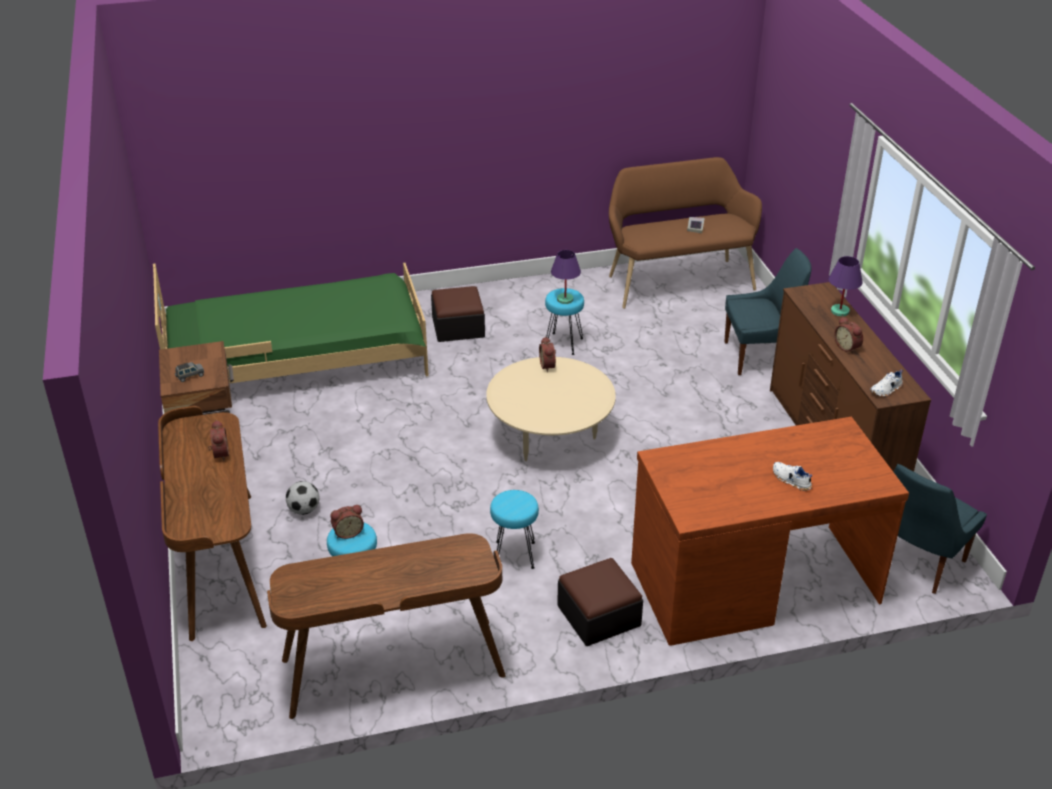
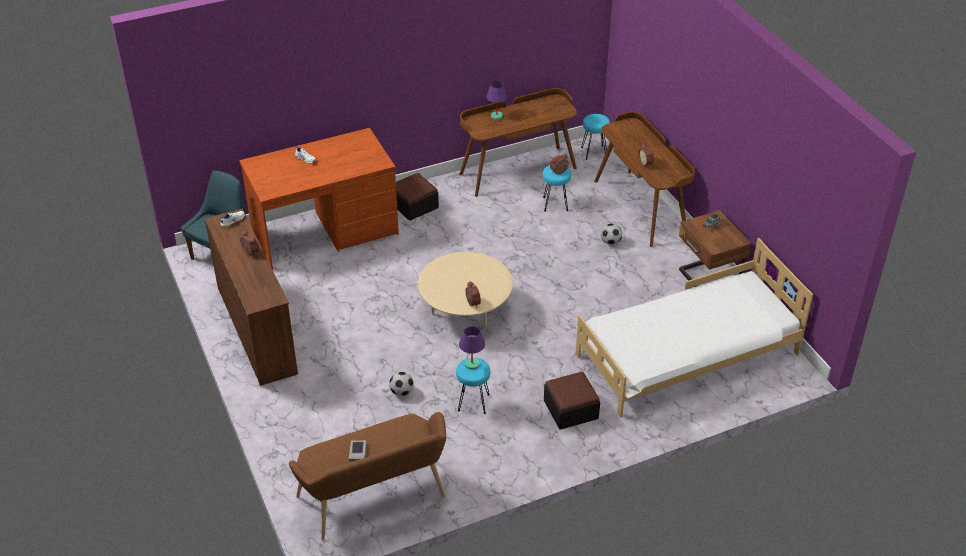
camera: 170 degrees right, 5 degrees up
green bed [153,263,429,384] -> white bed [576,238,813,418]
turquoise stool [490,490,539,569] -> turquoise stool moved to [581,114,610,160]
blue chair [724,248,811,375] -> none
purple table lamp [829,256,863,317] -> purple table lamp moved to [486,81,508,120]
none -> football [389,372,414,396]

